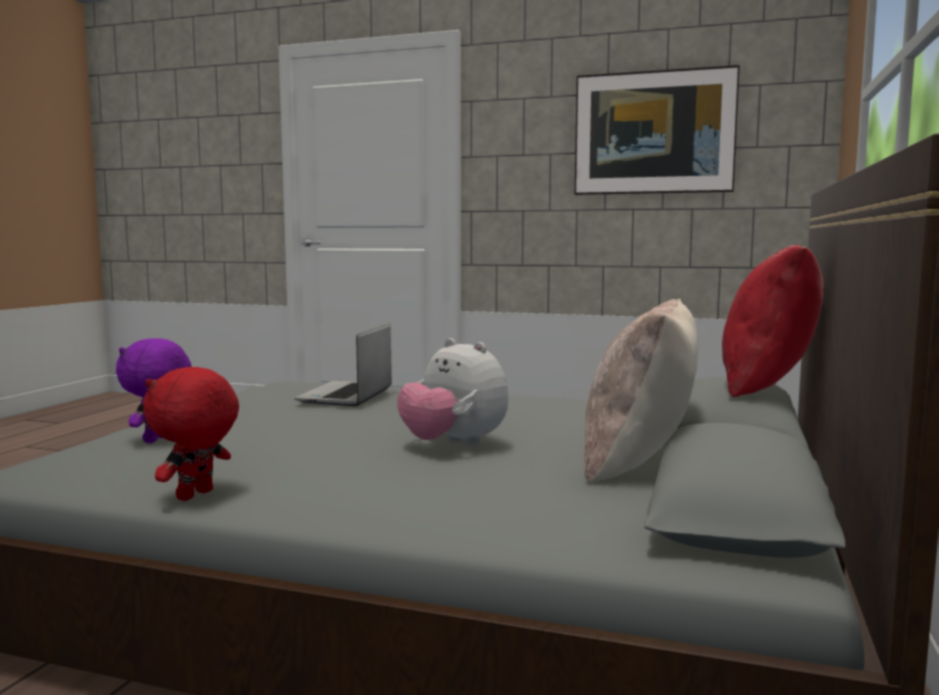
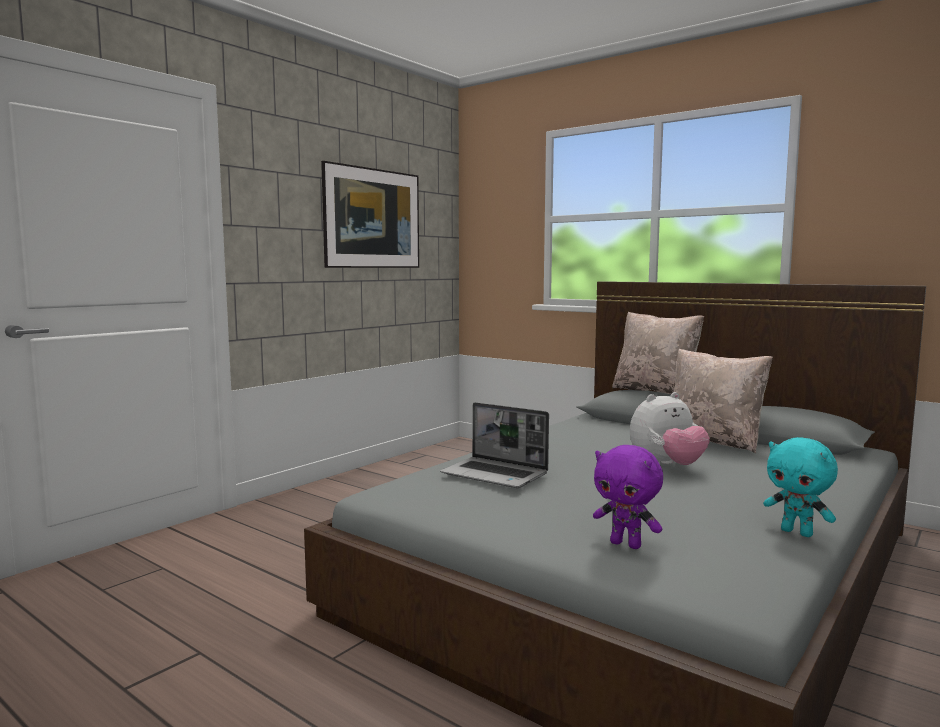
camera: 70 degrees left, 0 degrees up
red plush toy [143,367,239,501] -> turquoise plush toy [763,437,838,537]
red pillow [722,245,824,397] -> beige pillow [612,312,704,394]

